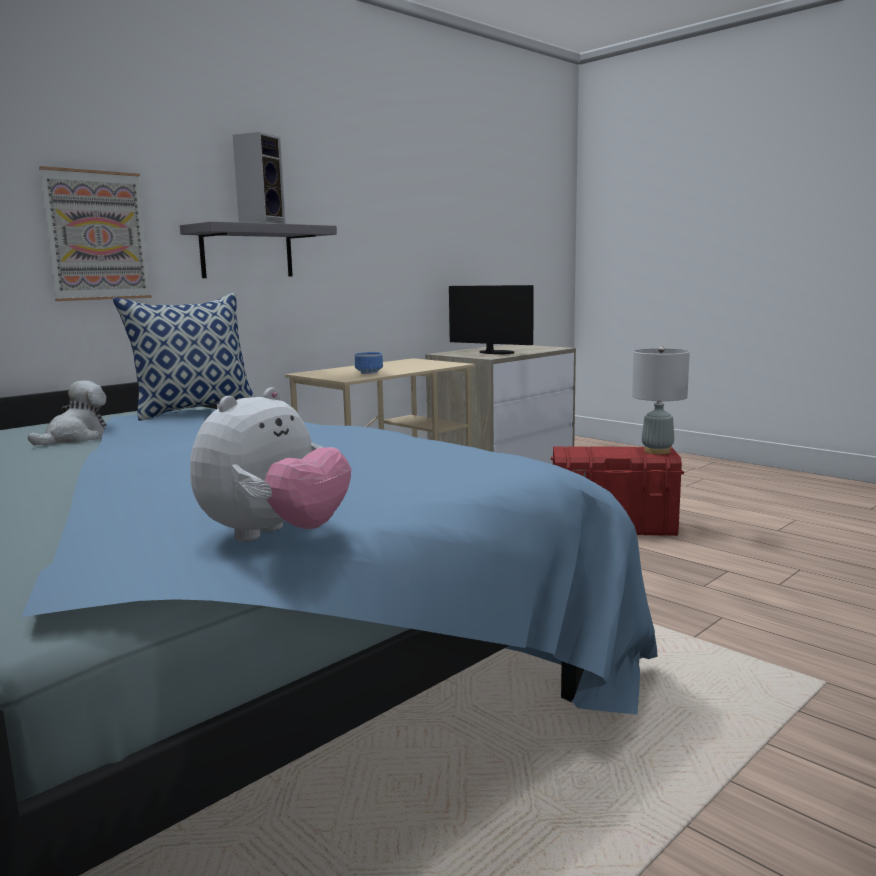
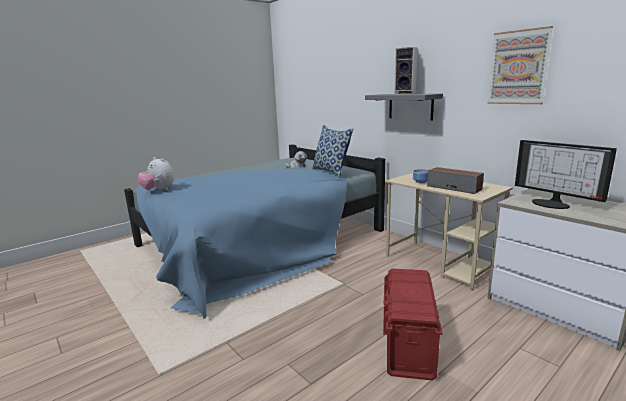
camera: 95 degrees right, 5 degrees up
picture [39,166,152,301] -> picture moved to [487,26,553,104]
monitor [449,285,534,354] -> monitor turned 105 degrees clockwise [515,140,617,209]
grey table lamp [632,347,690,454] -> none
none -> speaker [427,167,484,194]

